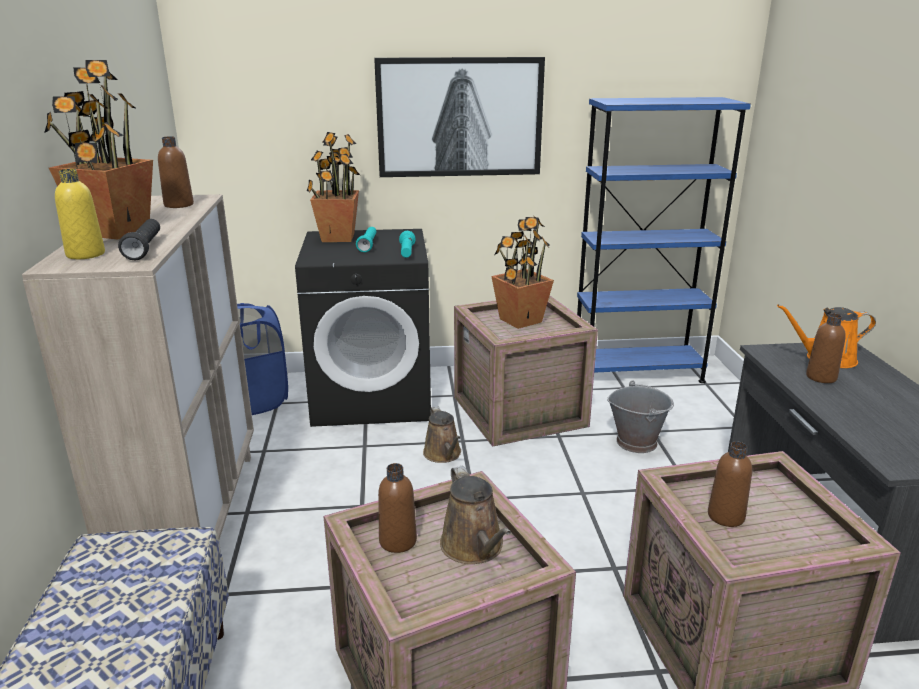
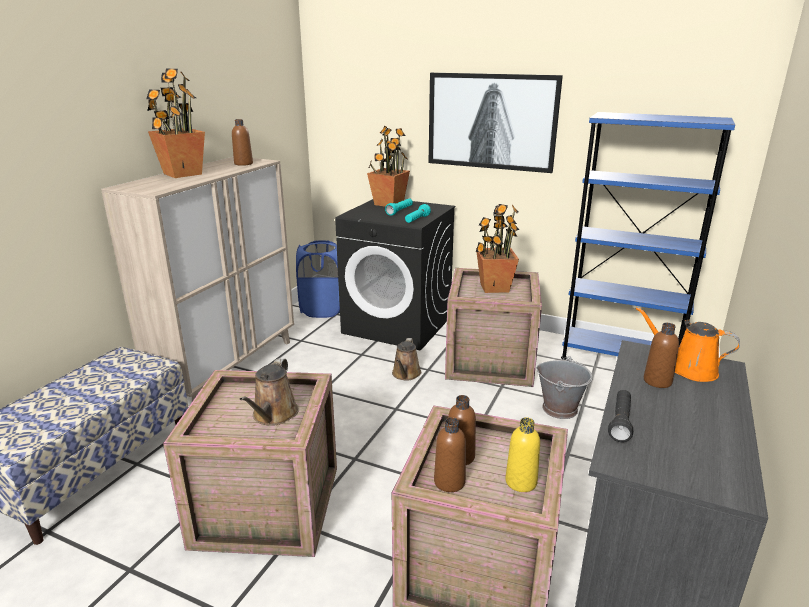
camera: 30 degrees right, 0 degrees up
yellow bottle [55,169,105,259] -> yellow bottle moved to [505,417,540,492]
black flashlight [118,219,160,260] -> black flashlight moved to [608,390,633,442]
brown bottle [378,463,417,553] -> brown bottle moved to [434,417,466,492]

